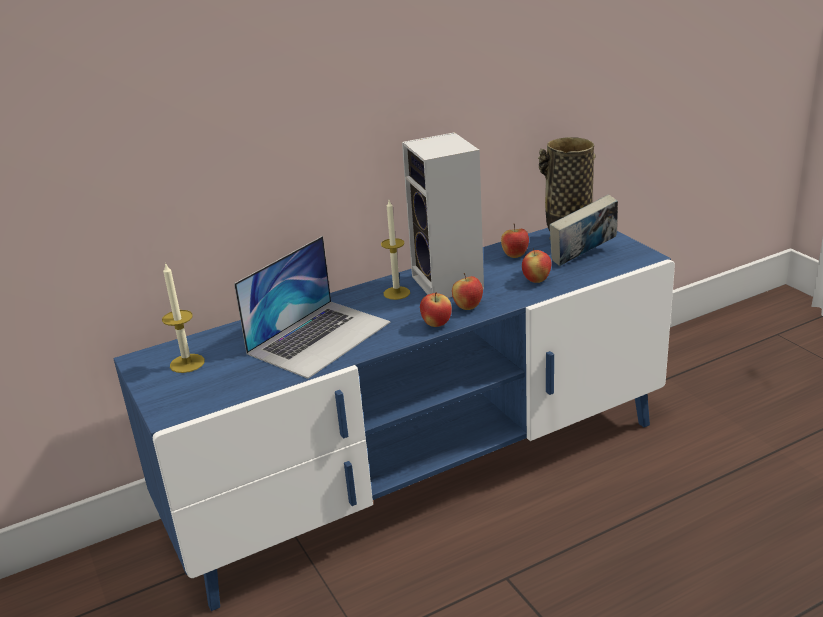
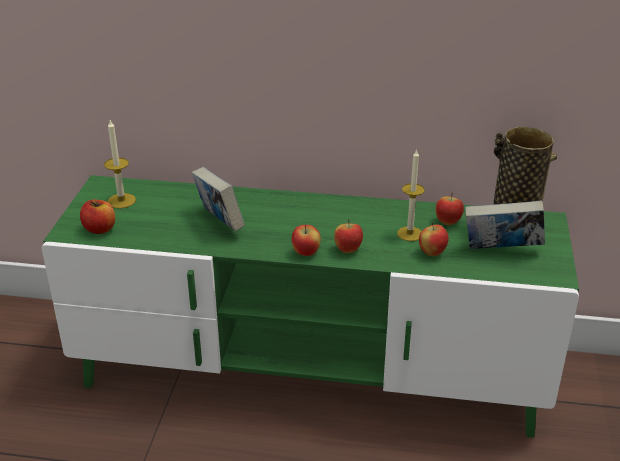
camera: 35 degrees right, 5 degrees up
blue tv stand [113,228,675,611] -> green tv stand [42,175,579,438]
laptop [234,236,391,379] -> book [192,167,245,231]
candle [381,200,410,300] -> candle moved to [397,149,425,241]
speaker [402,132,484,298] -> none
none -> apple [80,200,115,234]

